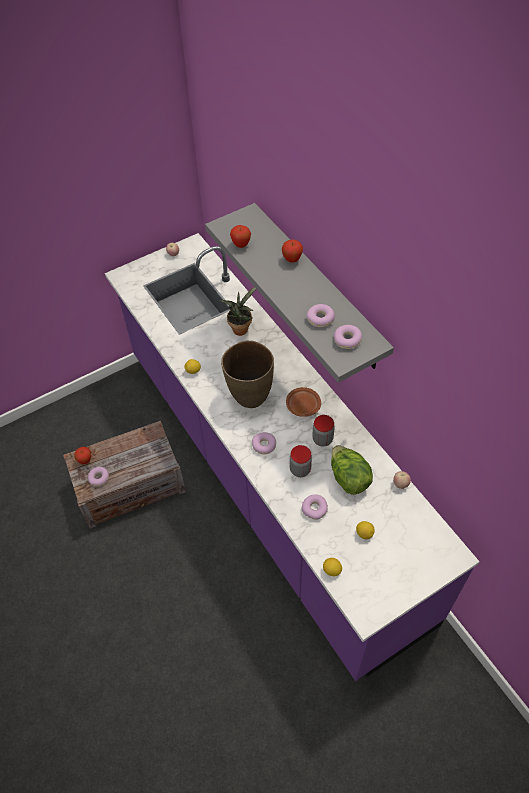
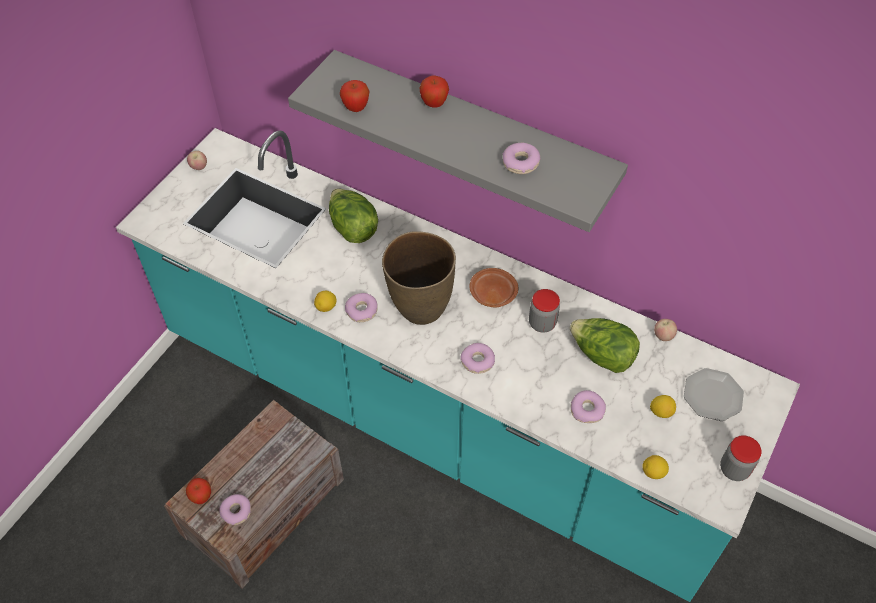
camera: 30 degrees left, 0 degrees up
purple counter [105,233,480,681] -> turquoise counter [116,128,800,602]
potted plant [220,287,256,336] -> lettuce [329,188,378,243]
jar [290,445,312,477] -> jar moved to [720,435,762,481]
donut [334,325,362,349] -> donut moved to [345,293,378,322]
none -> plate [684,368,744,421]

